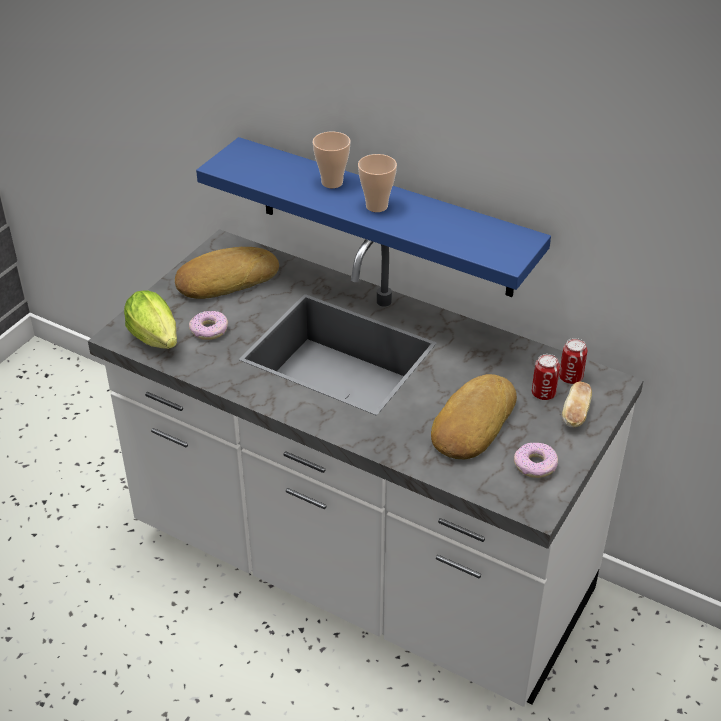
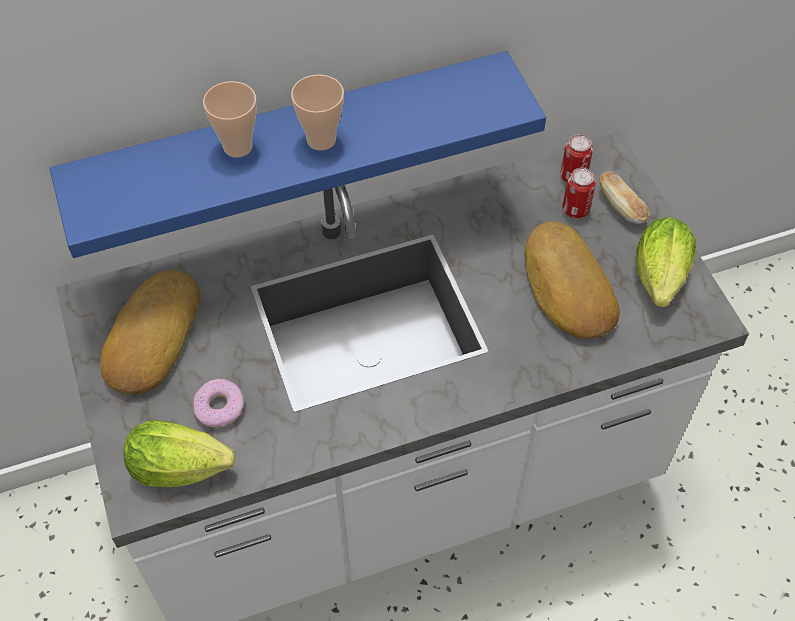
camera: 50 degrees left, 15 degrees up
donut [514,442,558,478] -> lettuce [636,217,696,307]

